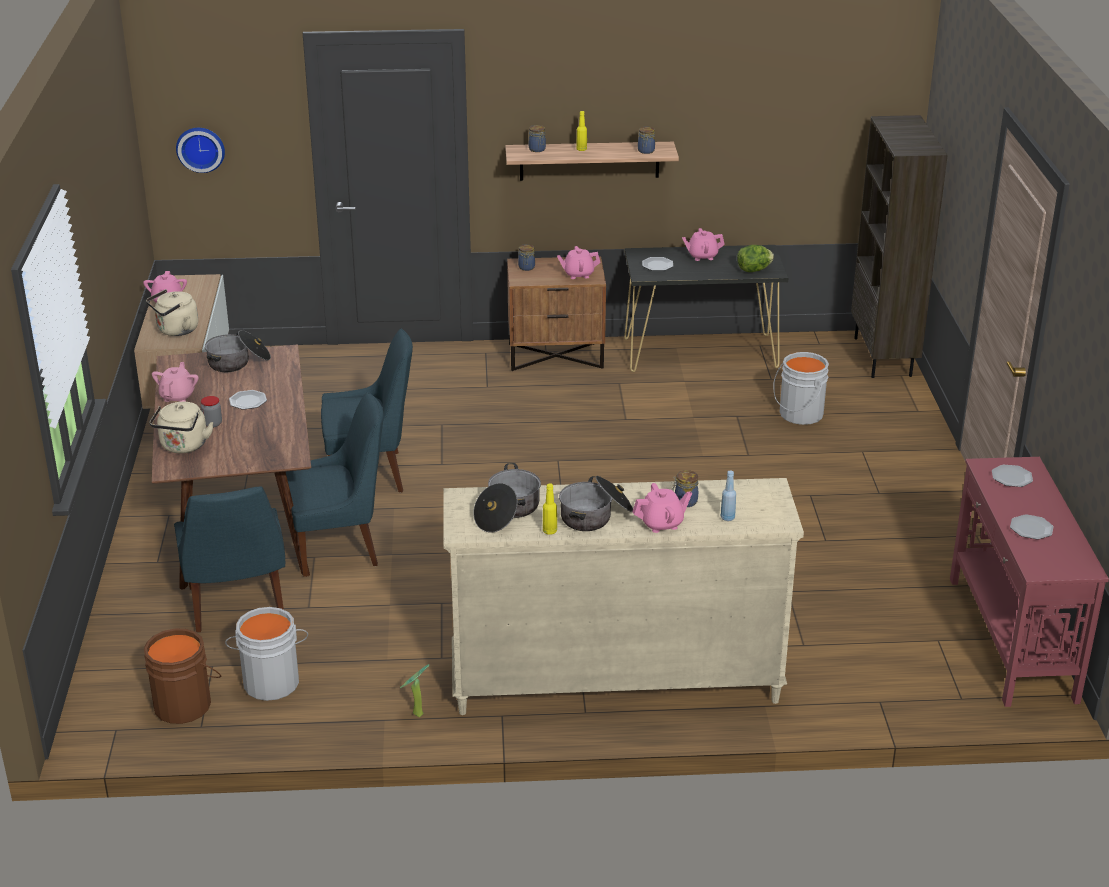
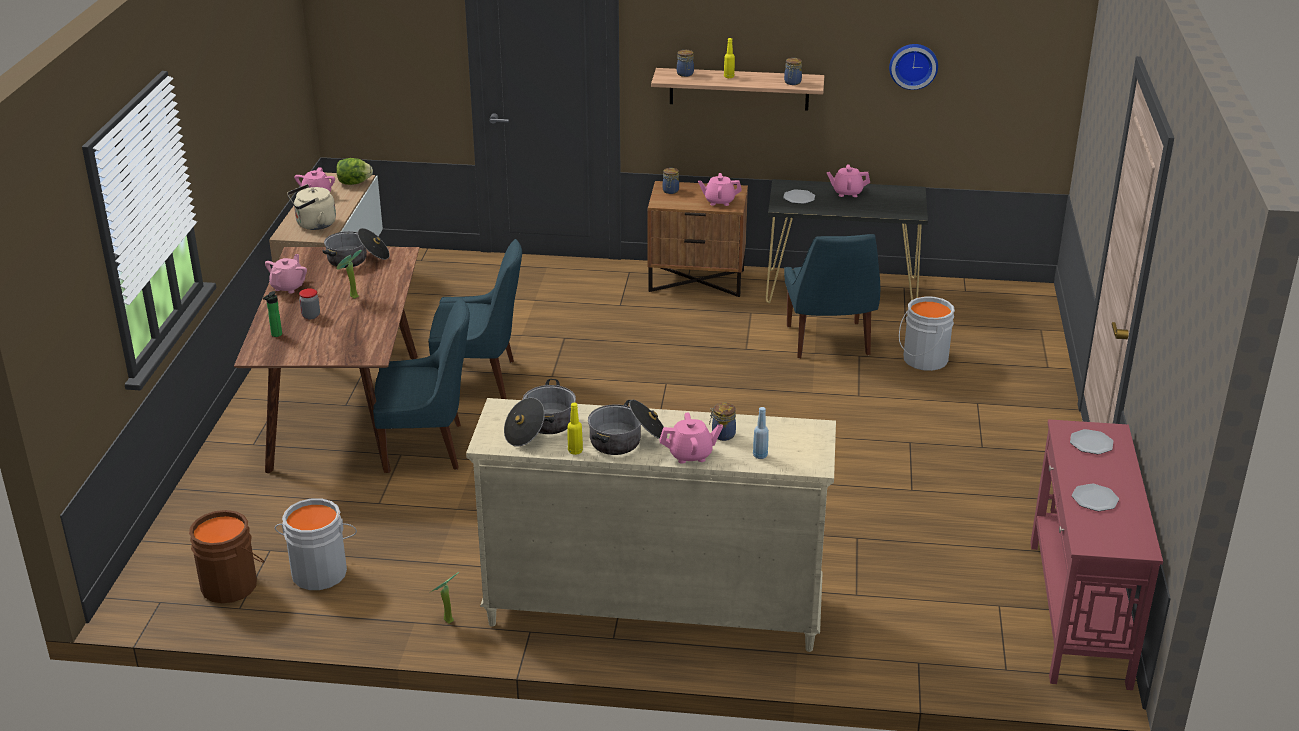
camera: 10 degrees right, 0 degrees up
beige kettle [149,402,214,453] -> bottle [263,291,282,337]
blue chair [174,486,285,632] -> blue chair moved to [784,234,880,358]
wall clock [176,128,225,173] -> wall clock moved to [889,44,938,90]
plate [229,390,267,410] -> potted plant [337,250,362,299]
lettuce [737,245,774,272] -> lettuce moved to [336,158,373,185]
brown bookcase [851,115,948,378] -> none

